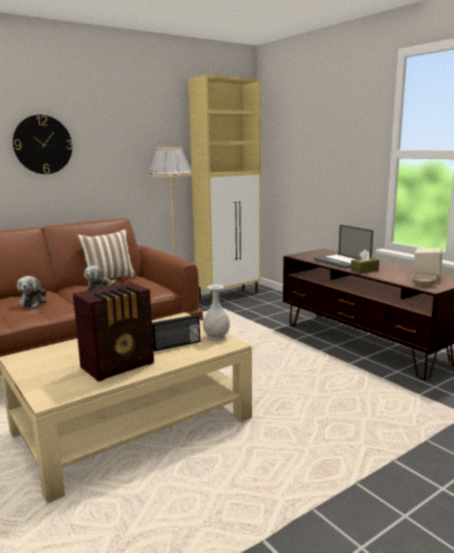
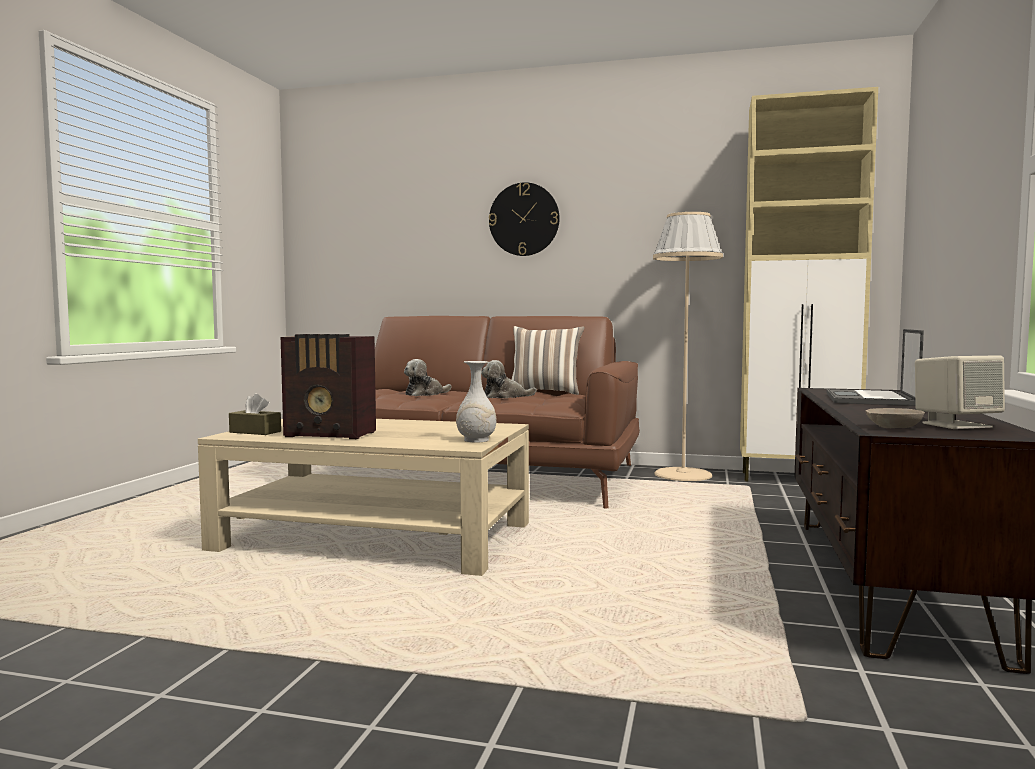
camera: 50 degrees right, 10 degrees down
radio [152,314,200,351] -> none
brown tissue box [351,249,379,274] -> brown tissue box moved to [229,393,281,435]

